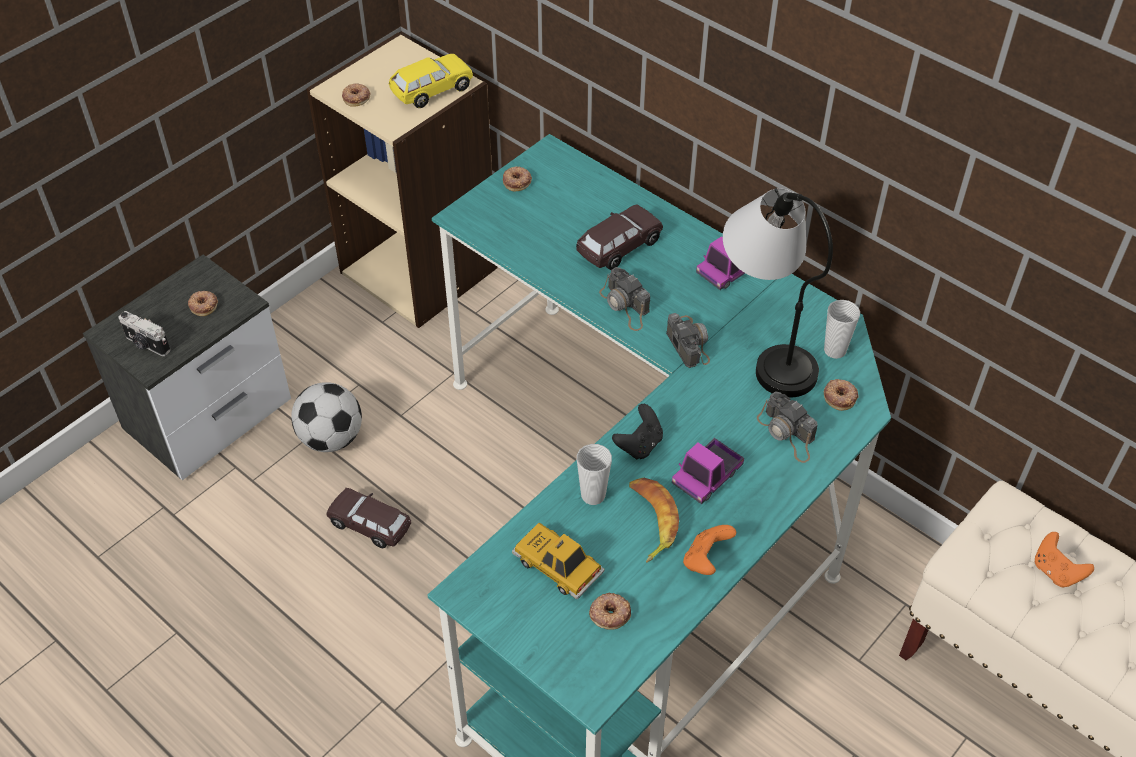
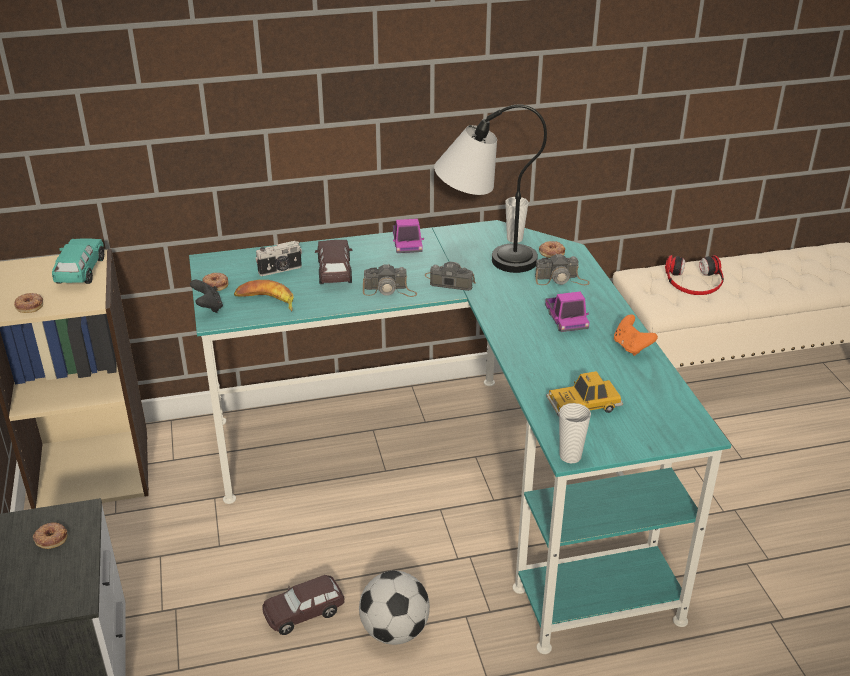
camera: 55 degrees left, 15 degrees down
camera [118,311,171,356] -> camera moved to [255,241,302,276]
football [291,382,362,452] -> football moved to [359,571,430,645]
yellow toy car [389,54,473,108] -> turquoise toy car [52,238,104,284]
cup [577,444,612,505] -> cup moved to [559,403,591,463]
donut [589,593,631,630] -> none
black game controller [612,404,663,459] -> black game controller moved to [190,280,223,313]
banana [629,478,679,563] -> banana moved to [234,280,293,312]
orange game controller [1035,532,1094,588] -> headphones [665,255,724,295]

